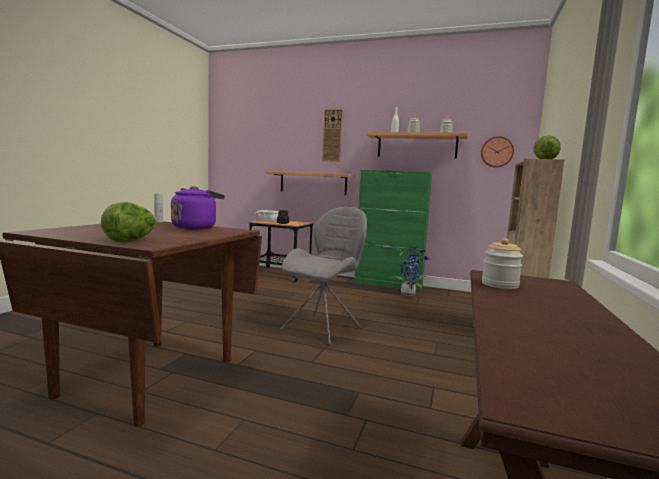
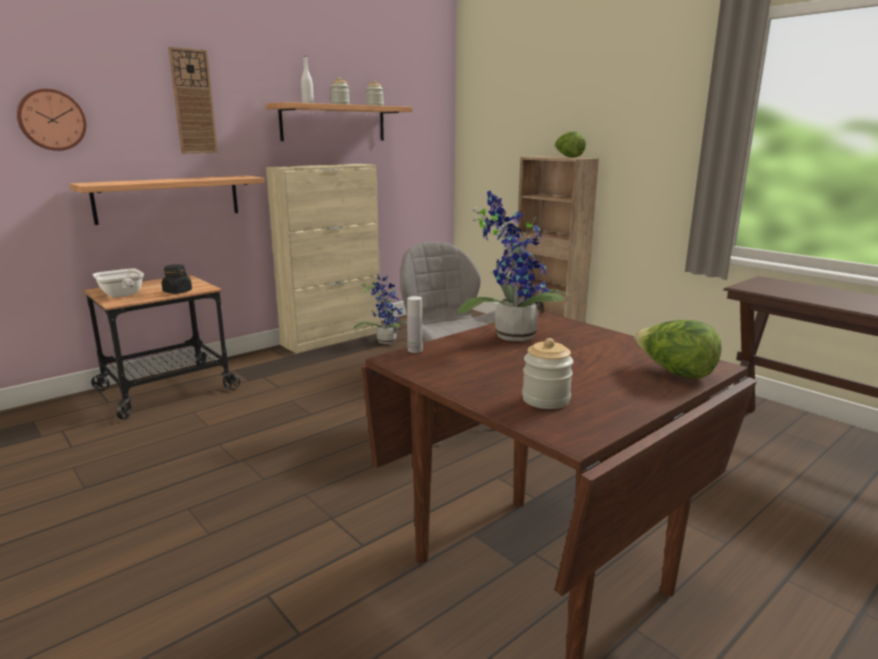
camera: 60 degrees left, 10 degrees up
purple kettle [171,186,225,230] -> potted plant [458,190,571,341]
green cabinet [354,170,432,291] -> beige cabinet [266,164,381,354]
wall clock [481,136,514,167] -> wall clock moved to [17,89,86,151]
jar [482,238,523,289] -> jar moved to [522,338,573,409]

